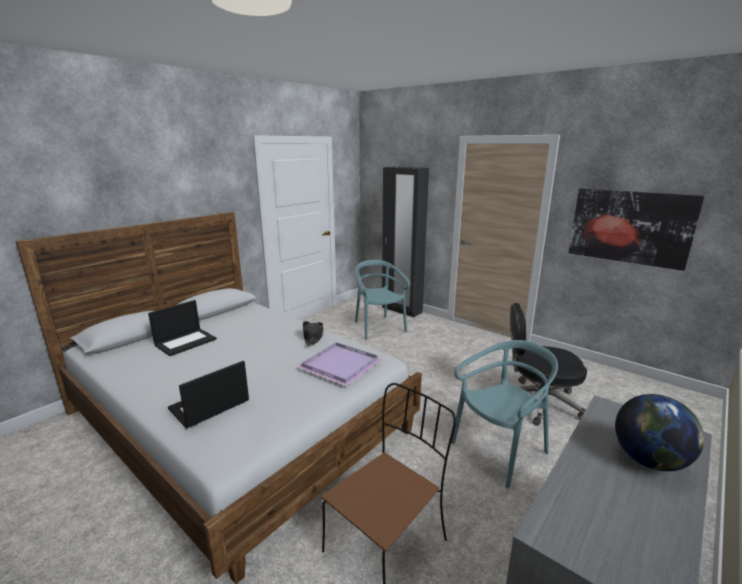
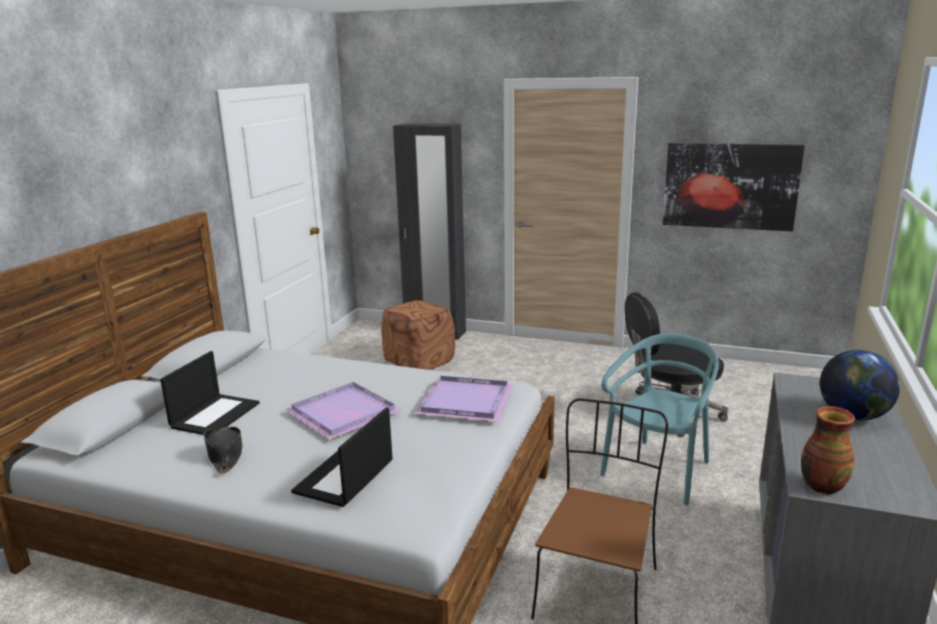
camera: 20 degrees left, 0 degrees up
black hat [303,321,323,346] -> black hat moved to [204,426,243,473]
turquoise chair [355,260,410,340] -> brown ottoman [381,300,455,370]
none -> purple tray [285,382,402,440]
none -> vase [801,406,855,494]

